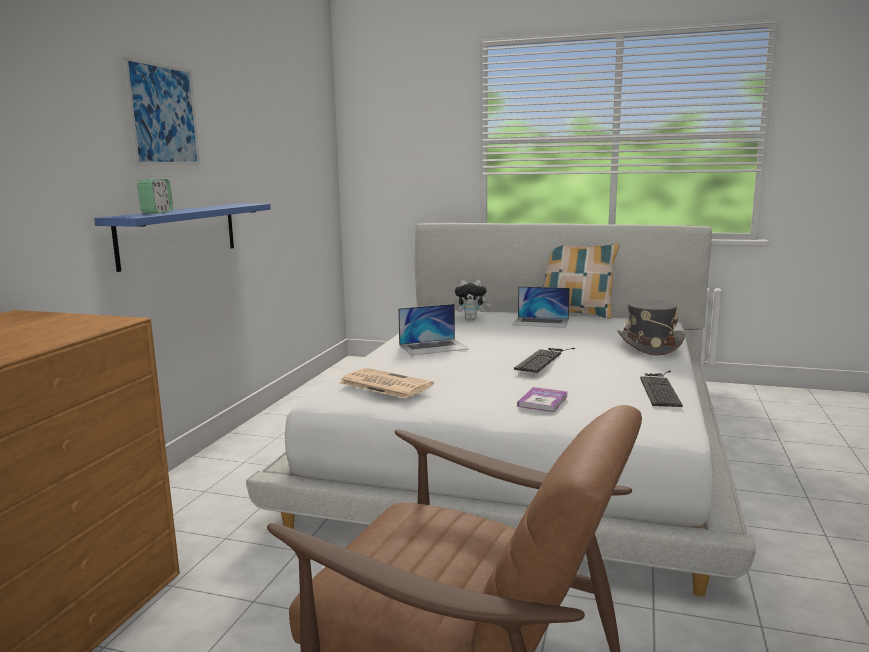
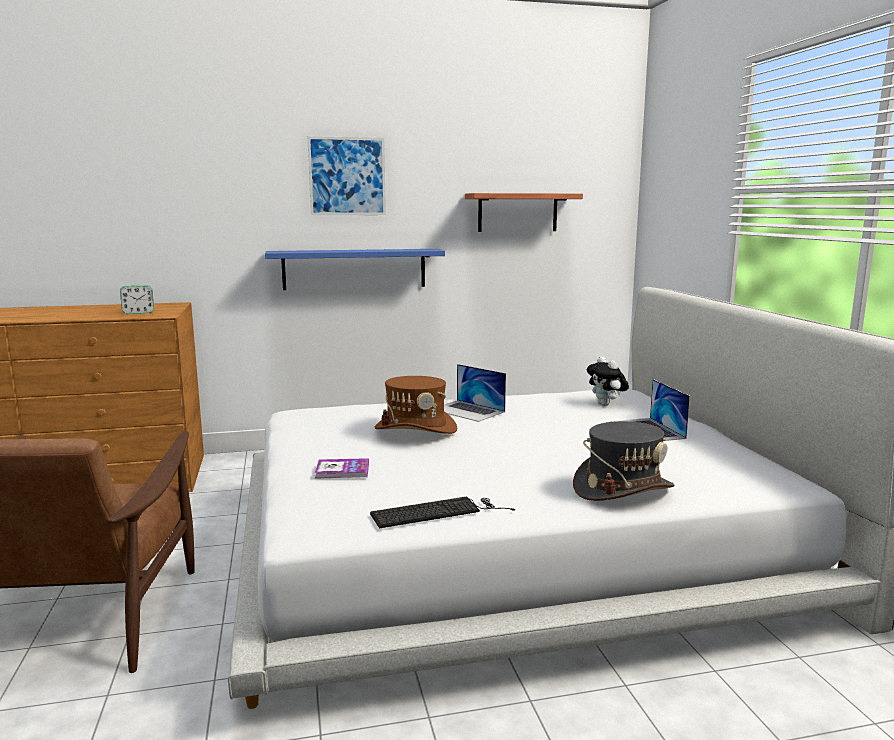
camera: 60 degrees right, 0 degrees up
alarm clock [137,179,173,214] -> alarm clock moved to [120,285,154,314]
newspaper [339,368,434,399] -> none
keyboard [514,348,575,373] -> none
pillow [543,244,620,319] -> none
none -> brown hat [375,376,457,434]
none -> shelf [465,193,583,232]

